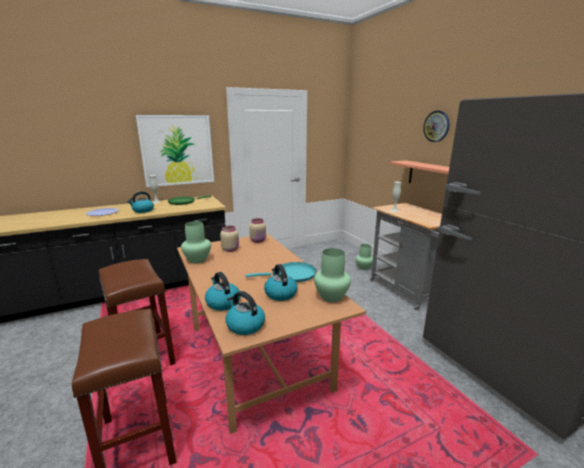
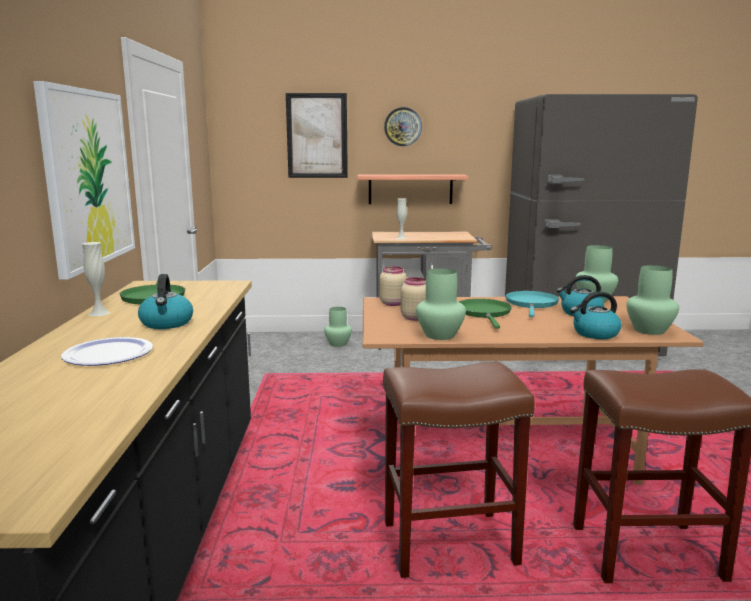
camera: 65 degrees left, 5 degrees down
kettle [226,291,265,335] -> green vase [626,265,679,335]
none -> picture [286,93,348,178]
none -> green frying pan [459,299,512,328]

